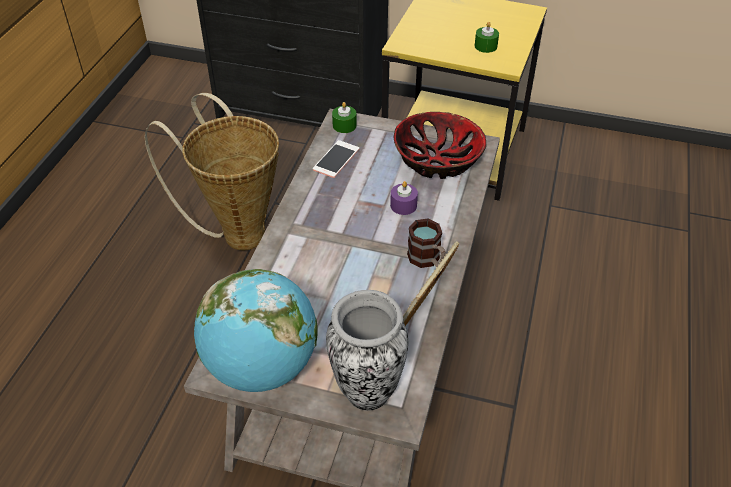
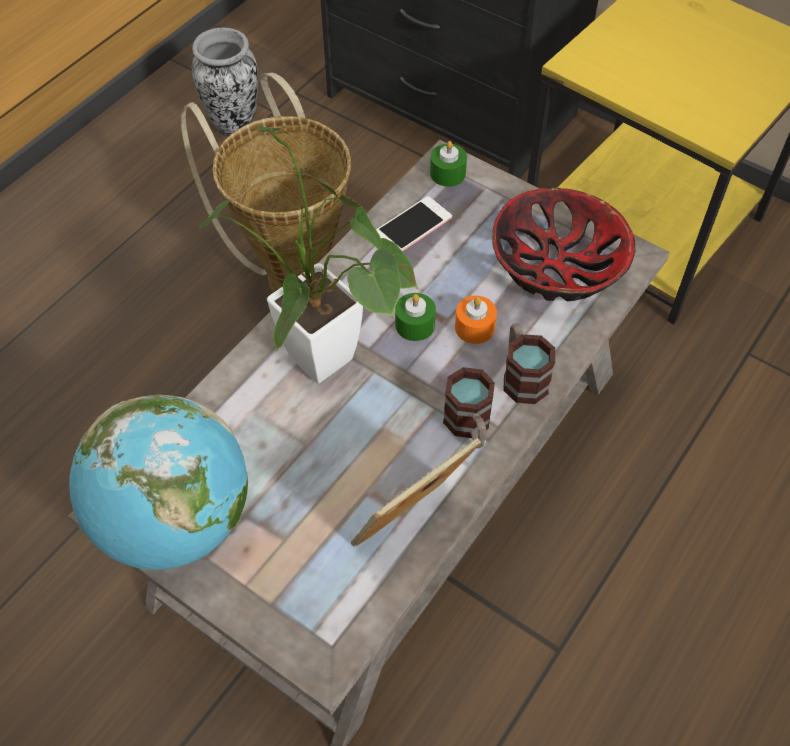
camera: 20 degrees right, 10 degrees up
vase [326,290,408,411] -> vase moved to [192,28,258,137]
purple candle [390,181,418,215] -> orange candle [455,296,497,344]
green candle [475,22,499,53] -> green candle moved to [395,293,436,341]
none -> potted plant [199,125,419,383]
none -> mug [503,323,555,404]

